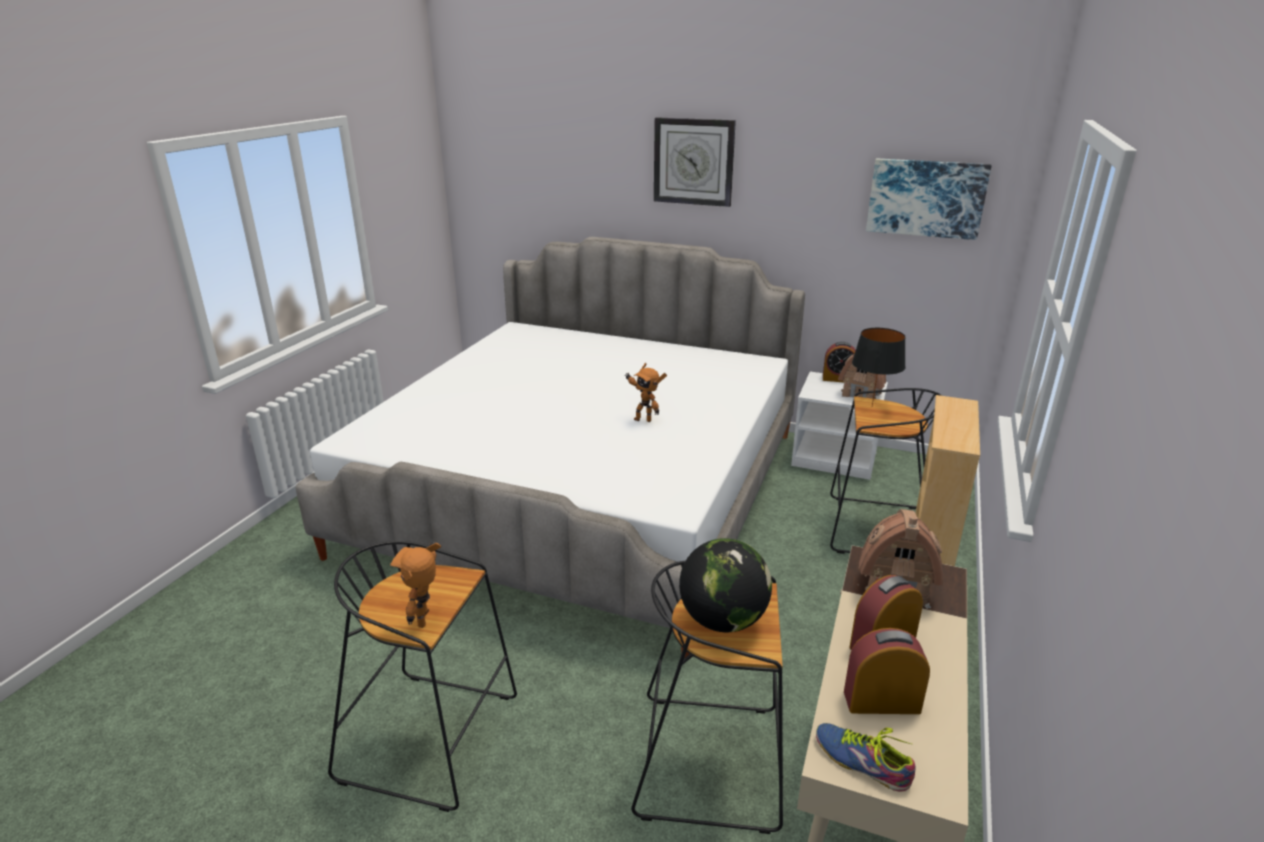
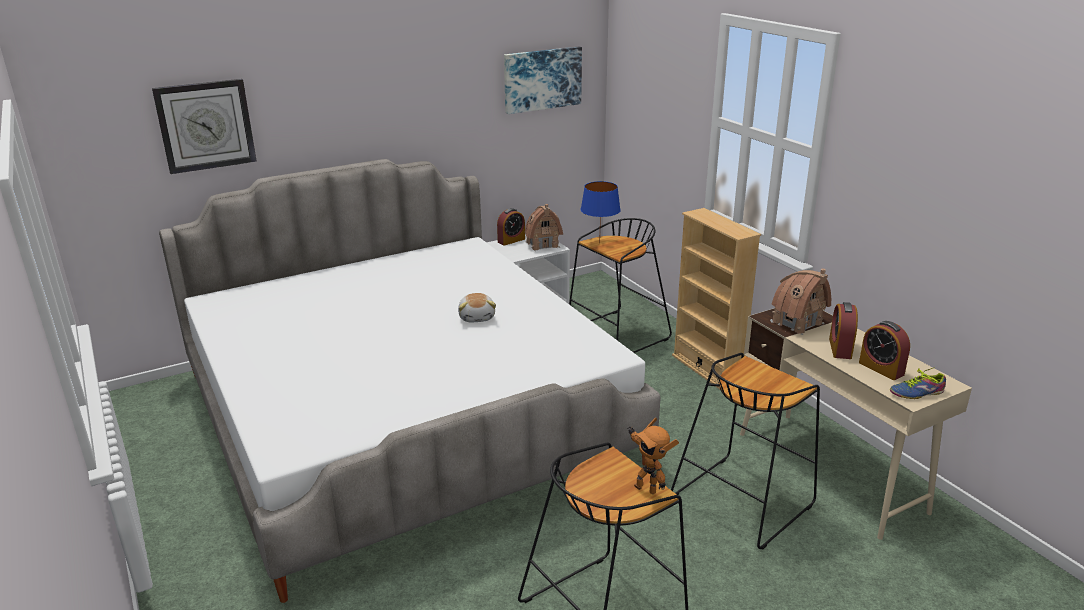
camera: 50 degrees left, 0 degrees up
toy robot [625,363,667,422] -> plush toy [458,293,496,322]
wall clock [654,117,736,207] -> wall clock moved to [152,79,257,174]
globe [679,538,772,632] -> none
alarm clock [844,628,930,714] -> alarm clock turned 75 degrees counterclockwise [859,321,910,380]
black table lamp [852,328,906,407] -> blue table lamp [581,181,621,244]

